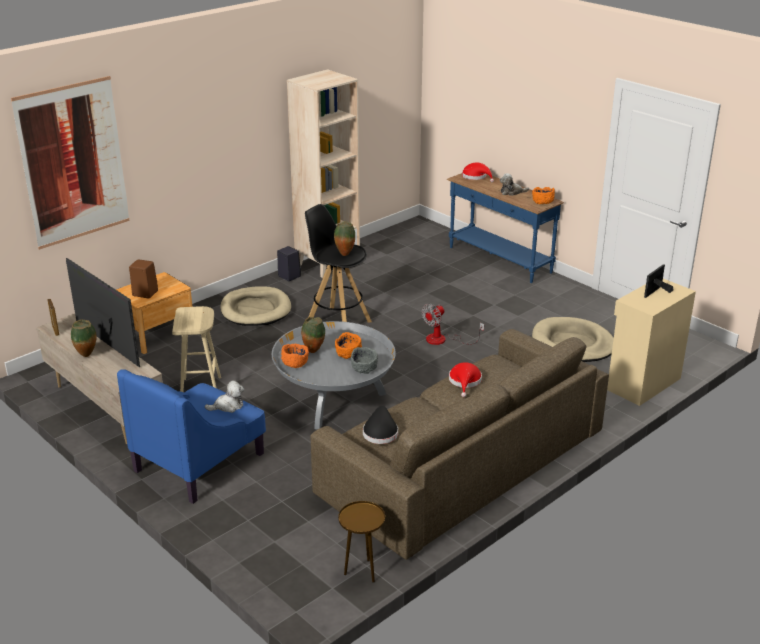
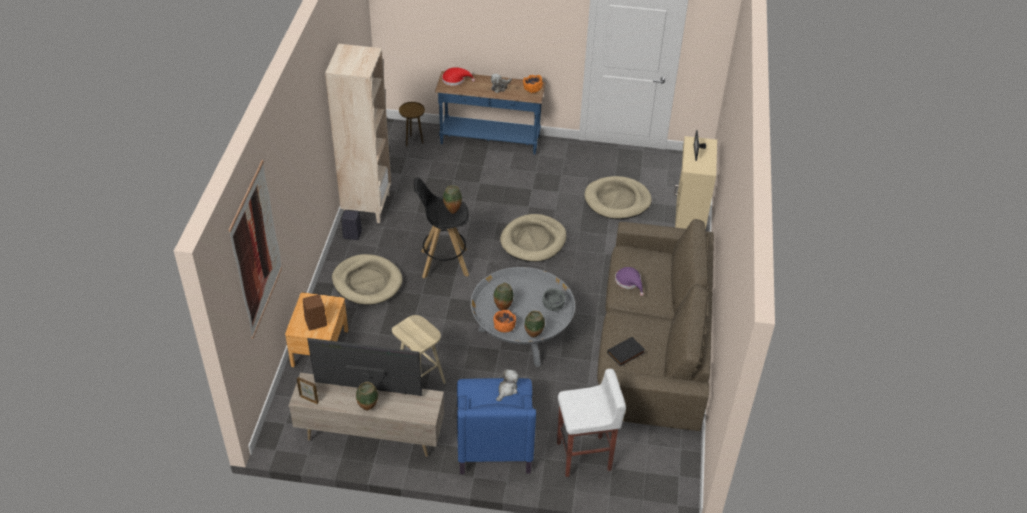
camera: 40 degrees left, 15 degrees up
orange bowl [335,332,362,359] -> none
brown side table [338,501,385,583] -> brown side table moved to [399,102,425,147]
black hat [363,406,398,444] -> black book [607,337,645,366]
fan [422,304,484,345] -> beige dog bed [500,214,567,262]
red hat [449,362,482,397] -> purple hat [615,267,644,296]
none -> vase [525,311,545,338]
none -> white stool [557,369,626,477]

